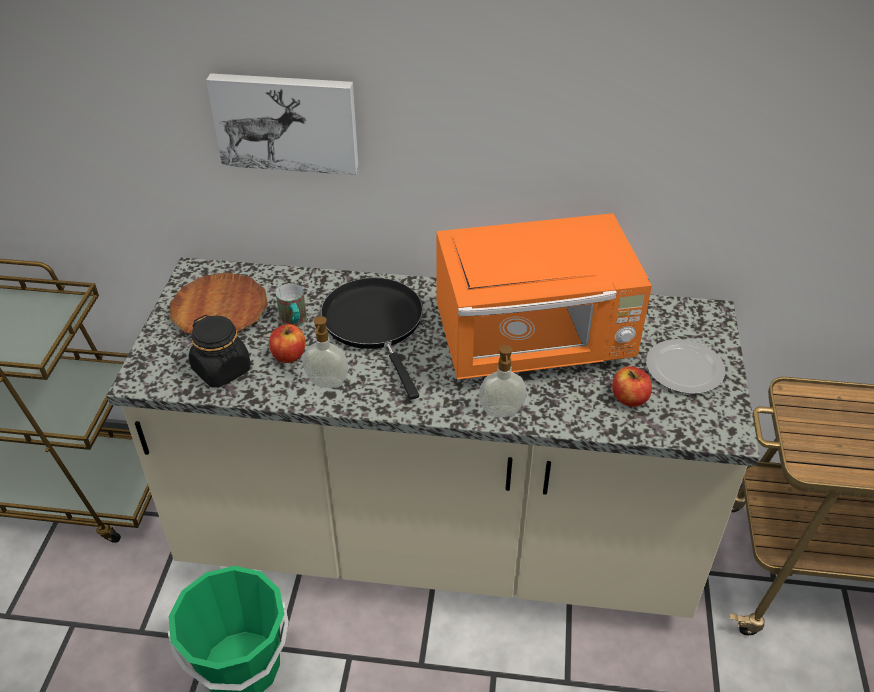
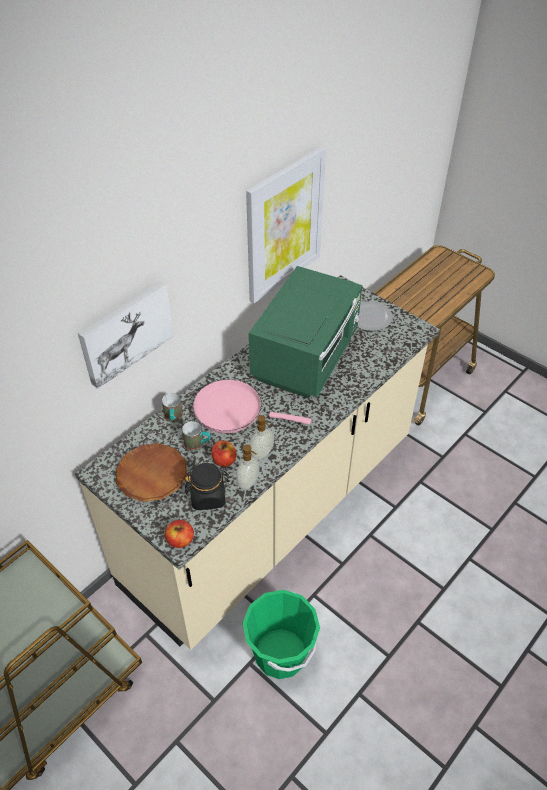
camera: 55 degrees left, 5 degrees up
black frying pan [321,277,423,400] -> pink frying pan [193,379,311,433]
orange microwave [436,213,652,380] -> green microwave [249,266,362,398]
soap dispenser [479,345,527,417] -> soap dispenser moved to [236,444,260,490]
apple [612,366,652,407] -> apple moved to [165,520,194,548]
none -> mug [162,393,183,423]
none -> picture [246,146,326,303]

